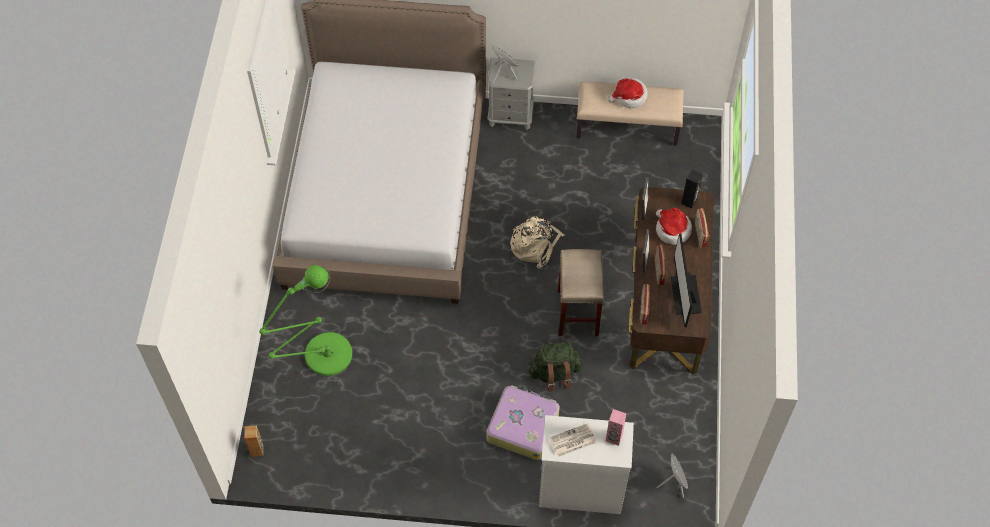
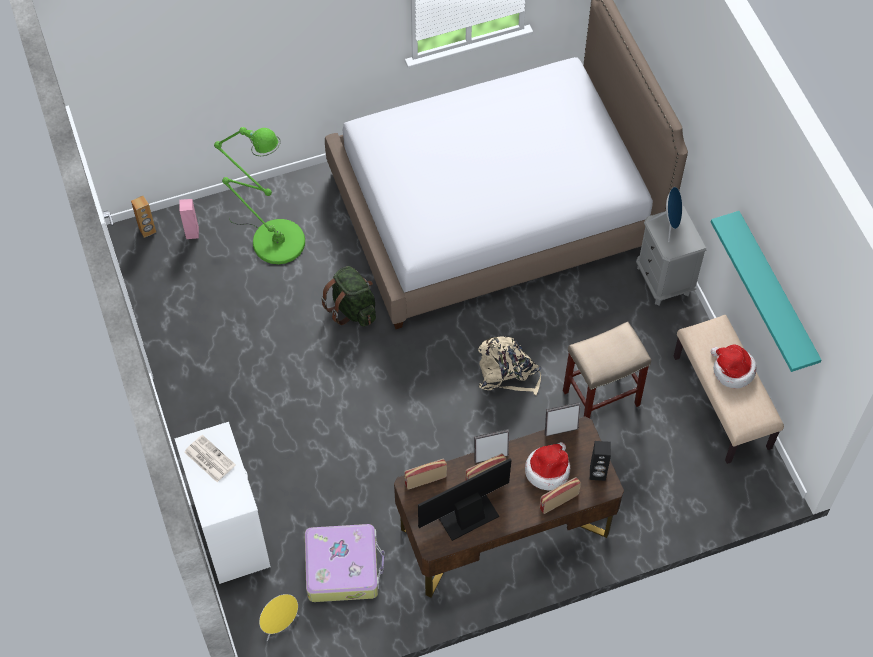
camera: 65 degrees right, 0 degrees up
suitcase [486,385,560,460] -> suitcase moved to [305,524,385,602]
green backpack [527,342,582,392] -> green backpack moved to [321,266,376,327]
beige stool [558,249,604,336] -> beige stool moved to [563,322,651,419]
pink speaker [606,409,626,446] -> pink speaker moved to [179,199,199,239]
grey speaker [656,454,688,498] -> yellow speaker [259,594,299,641]
none -> turquoise shelf [711,211,821,372]

